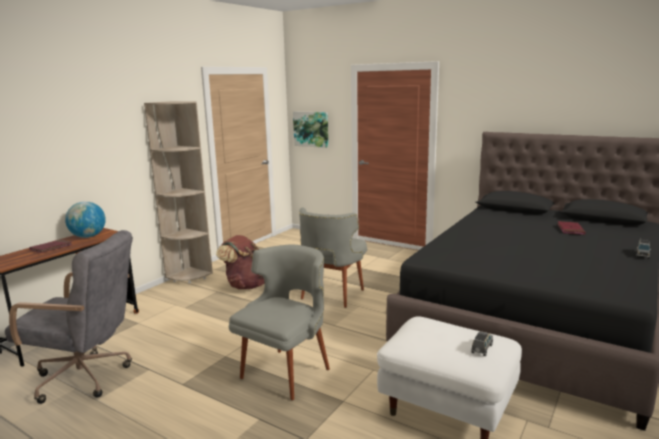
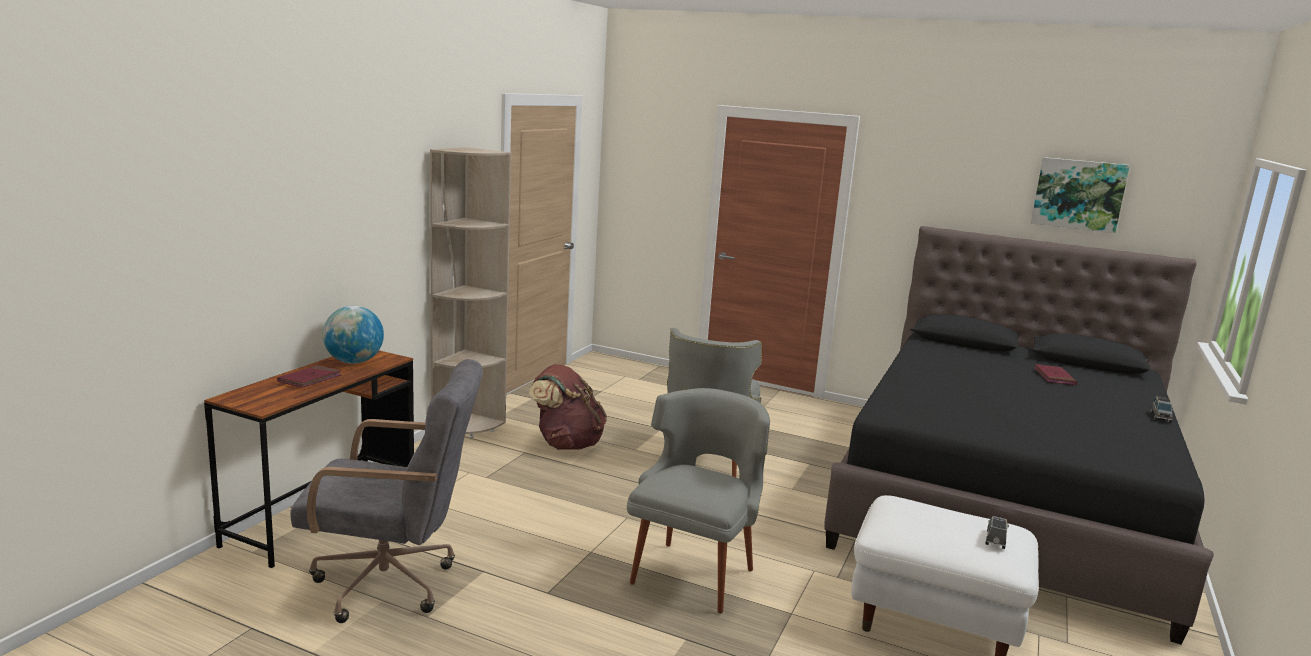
camera: 10 degrees left, 0 degrees up
picture [293,112,328,148] -> picture moved to [1031,157,1130,233]

